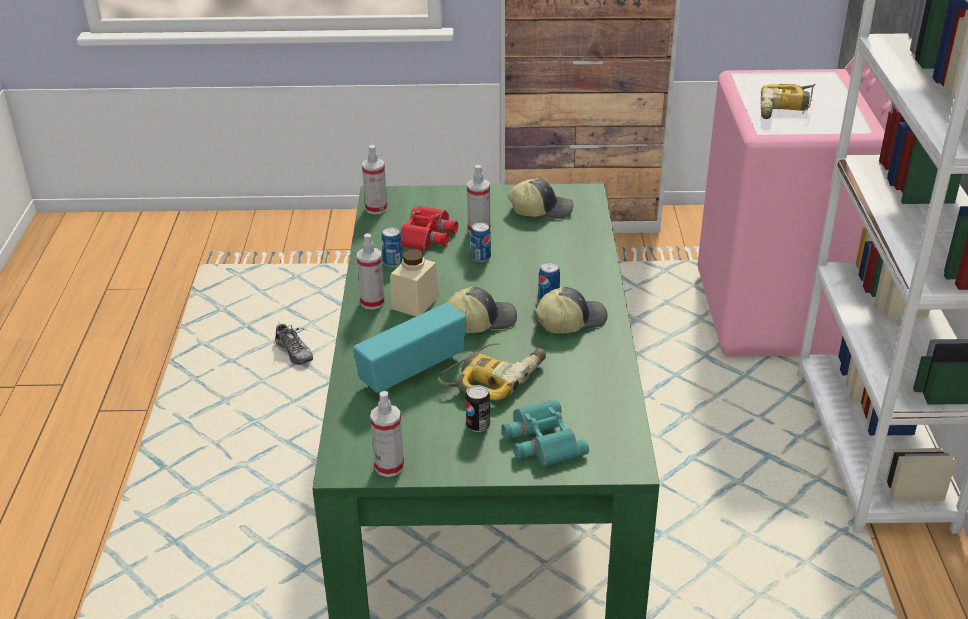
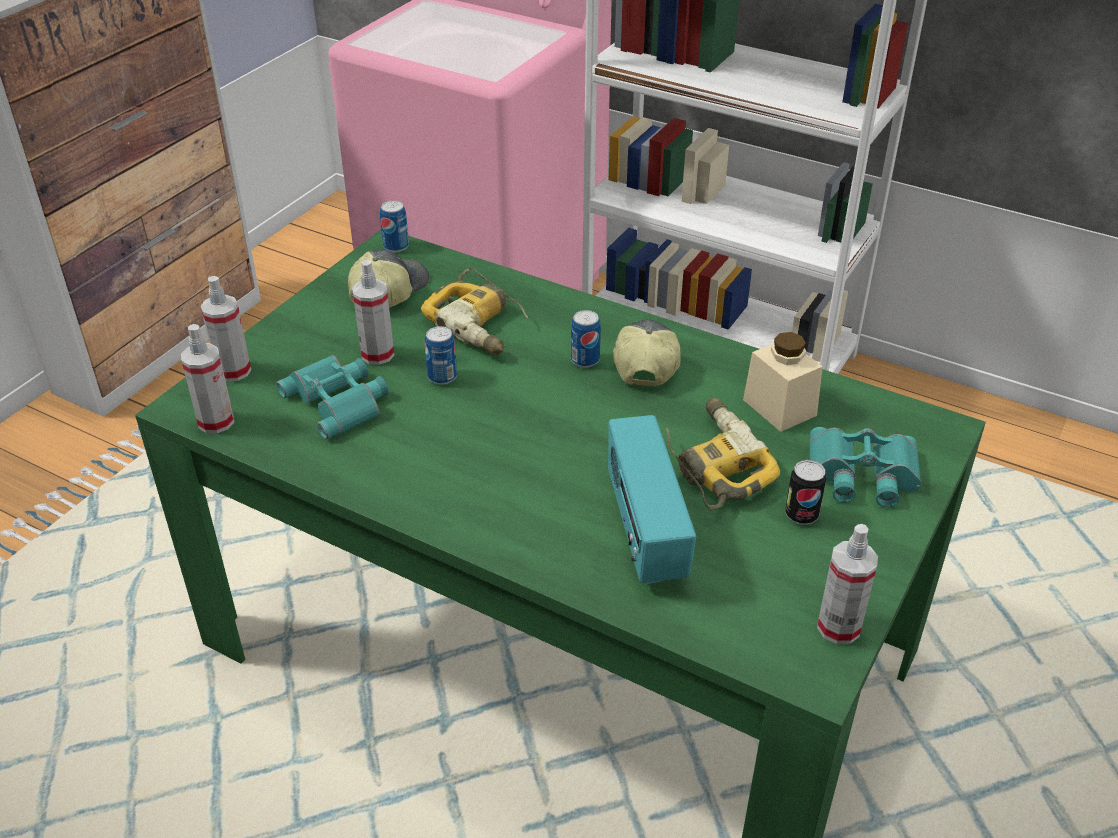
camera: 60 degrees left, 5 degrees up
shoe [275,323,313,365] -> none
spray bottle [357,233,385,310] -> spray bottle moved to [201,276,251,382]
can [381,227,403,267] -> can moved to [380,200,409,252]
beige jar [391,250,439,317] -> beige jar moved to [743,332,823,432]
red binoculars [400,206,458,251] -> turquoise binoculars [276,355,389,439]
cap [447,286,517,333] -> none
power drill [761,84,815,119] -> power drill moved to [421,267,529,355]

